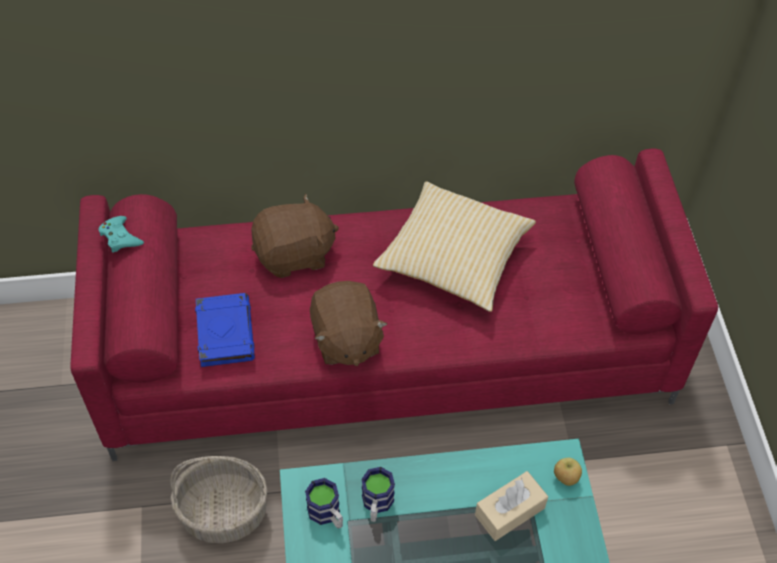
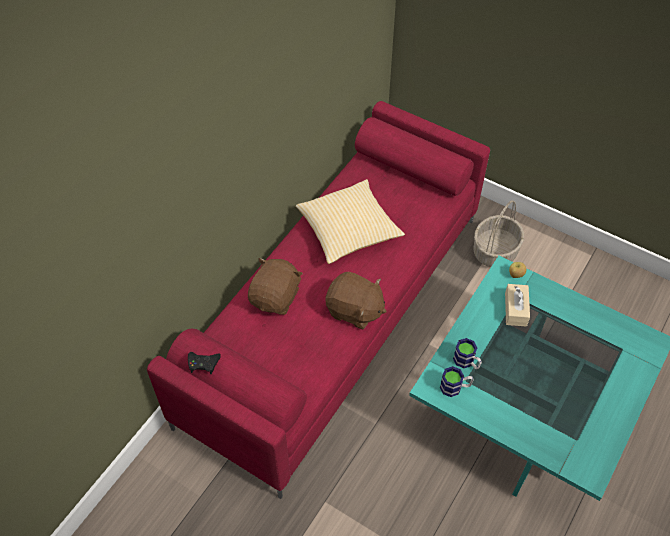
camera: 50 degrees left, 0 degrees up
turquoise game controller [99,216,144,253] -> black game controller [188,352,221,374]
basket [170,456,268,543] -> basket moved to [473,200,524,267]
blue book [195,293,255,367] -> none

